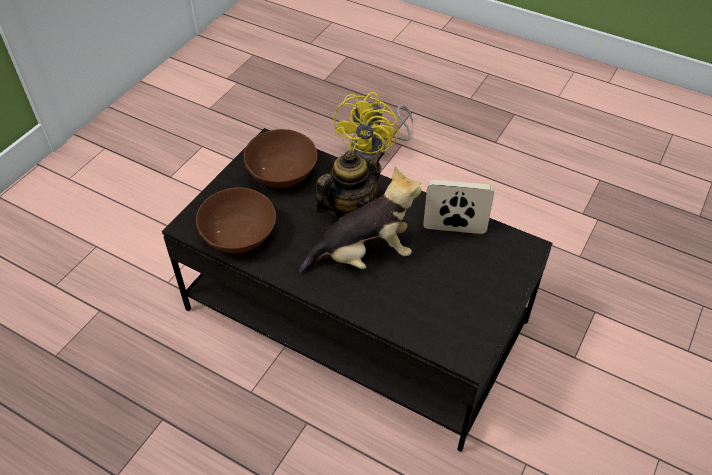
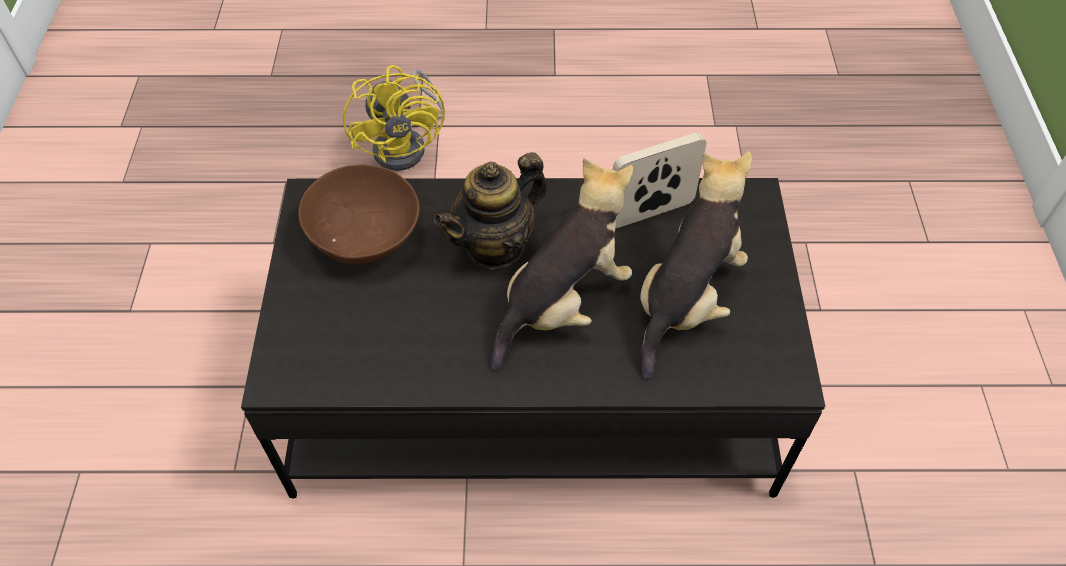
camera: 30 degrees left, 5 degrees up
brown bowl [196,187,276,253] -> none
teapot [314,150,384,219] -> teapot turned 150 degrees counterclockwise [434,152,548,270]
none -> plush toy [640,151,752,380]

